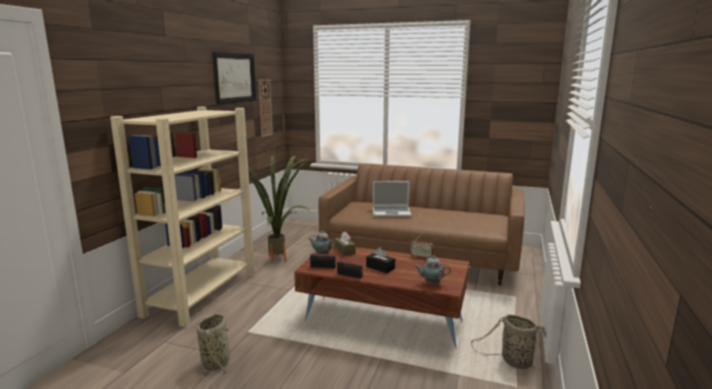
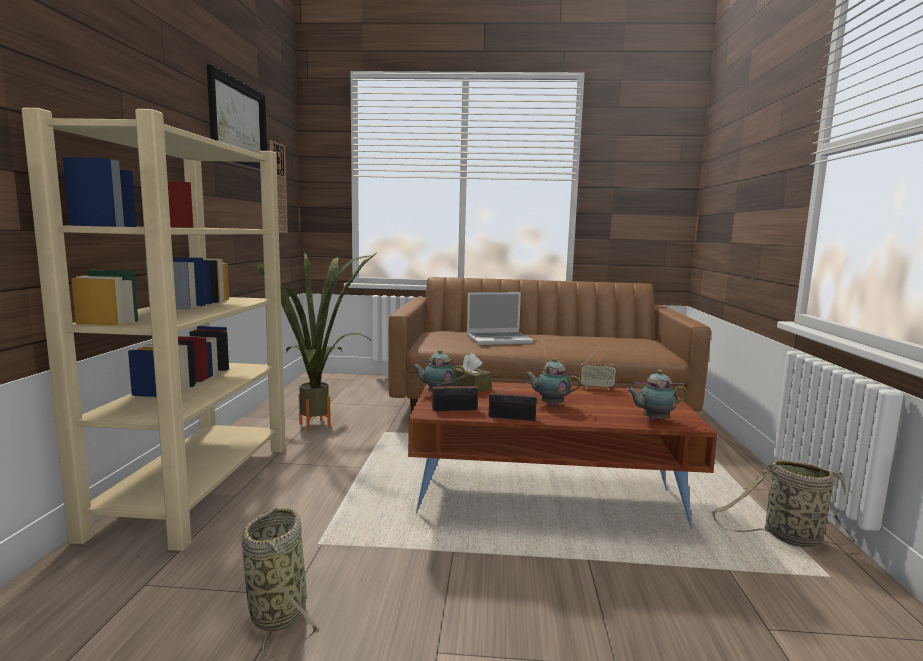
camera: 15 degrees left, 5 degrees down
black tissue box [366,247,395,273] -> teapot [525,358,581,406]

